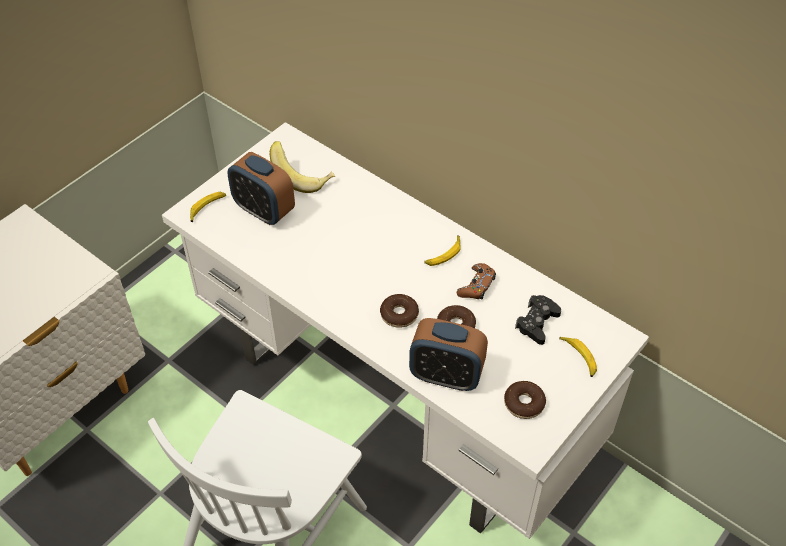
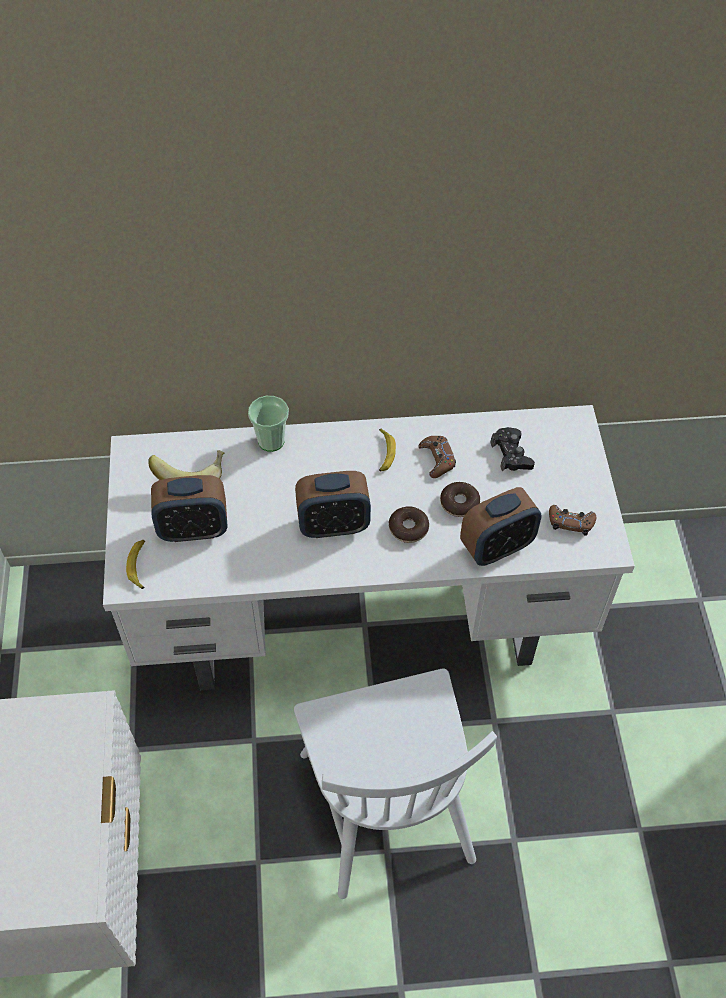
camera: 45 degrees left, 5 degrees up
donut [504,381,546,419] -> brown game controller [549,505,597,536]
banana [559,337,597,377] -> none
none -> cup [248,396,289,452]
none -> alarm clock [295,471,371,538]

